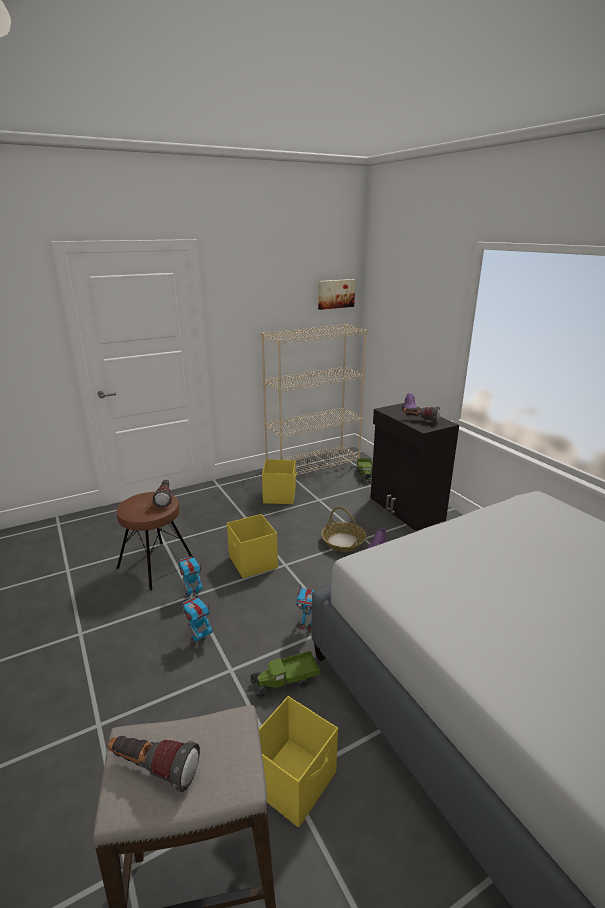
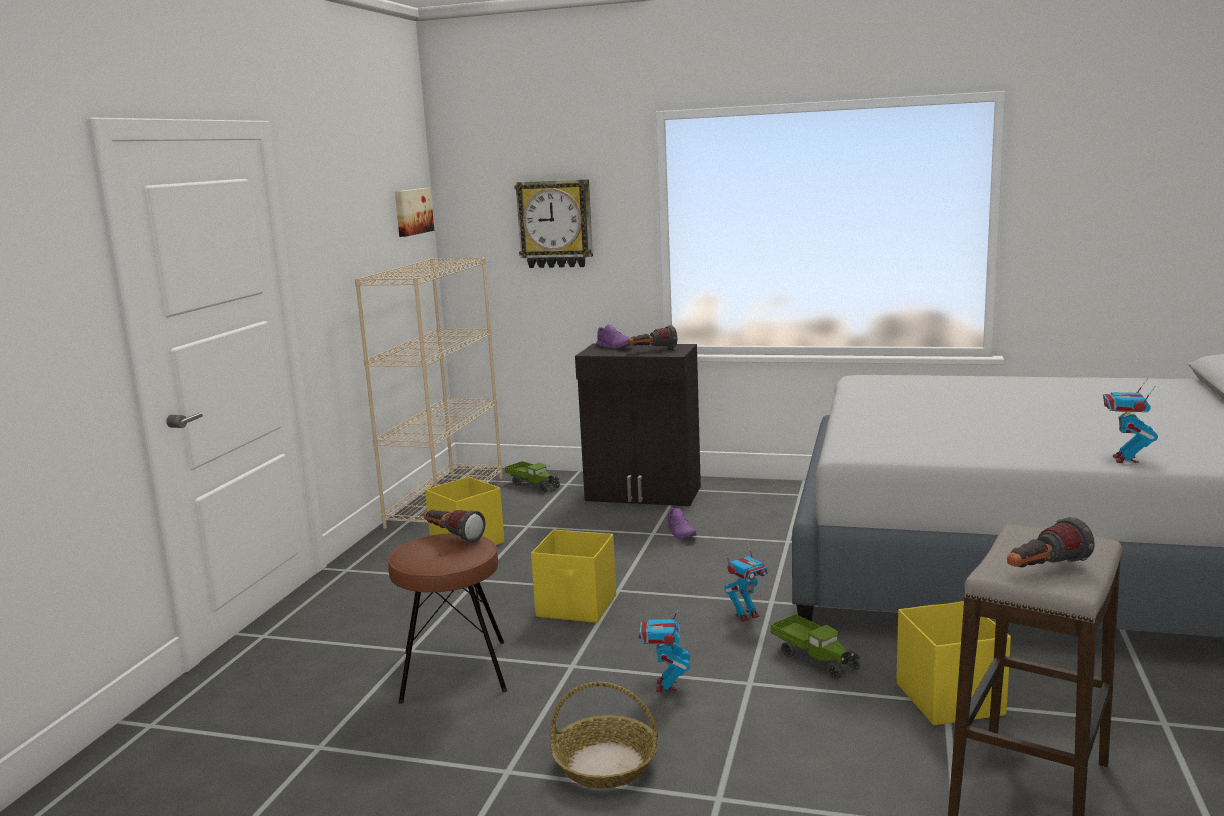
camera: 45 degrees left, 10 degrees down
toy robot [178,556,203,599] -> toy robot moved to [1103,378,1158,463]
toy truck [250,651,320,699] -> toy truck turned 60 degrees counterclockwise [771,614,861,679]
basket [321,507,366,552] -> basket moved to [550,682,658,788]
none -> wall clock [514,179,593,268]

